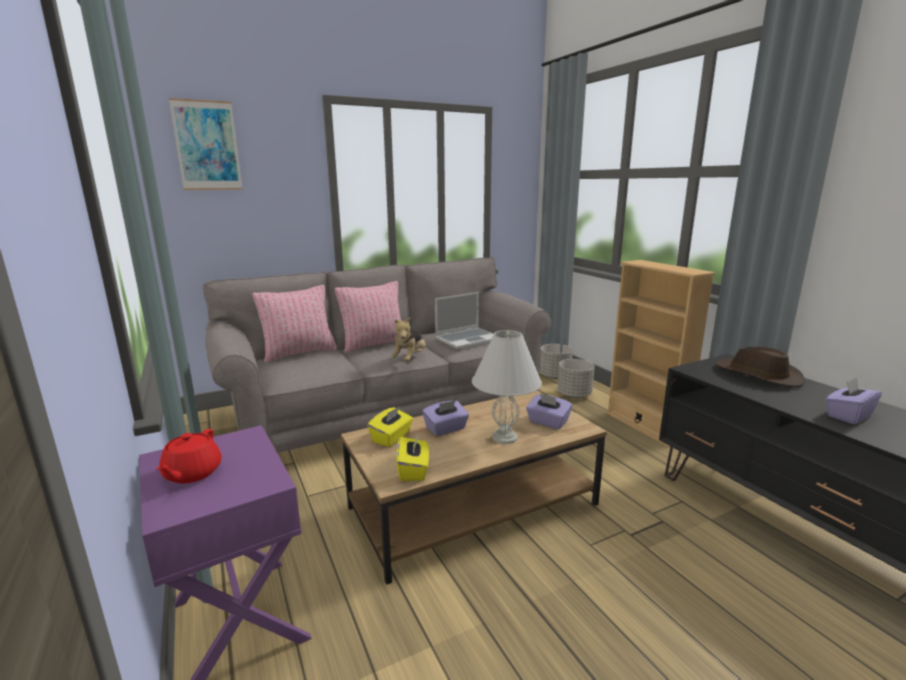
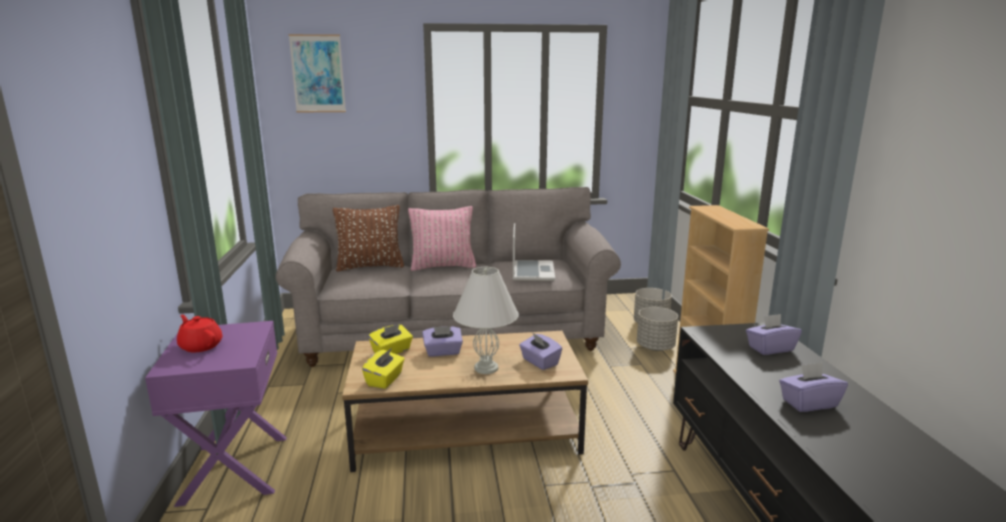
camera: 20 degrees right, 0 degrees up
red teapot [156,429,222,484] -> red teapot turned 105 degrees clockwise [177,315,222,352]
pink pillow [252,285,337,363] -> brown pillow [333,205,404,272]
plush toy [390,317,426,361] -> none
laptop [435,292,493,349] -> laptop turned 75 degrees counterclockwise [513,223,555,281]
brown hat [715,347,805,387] -> purple tissue box [746,314,802,355]

